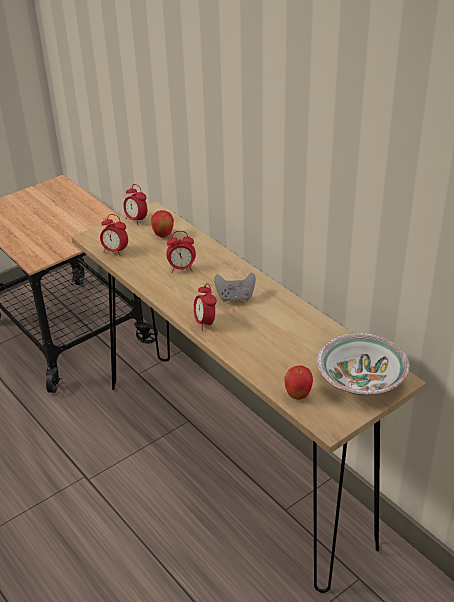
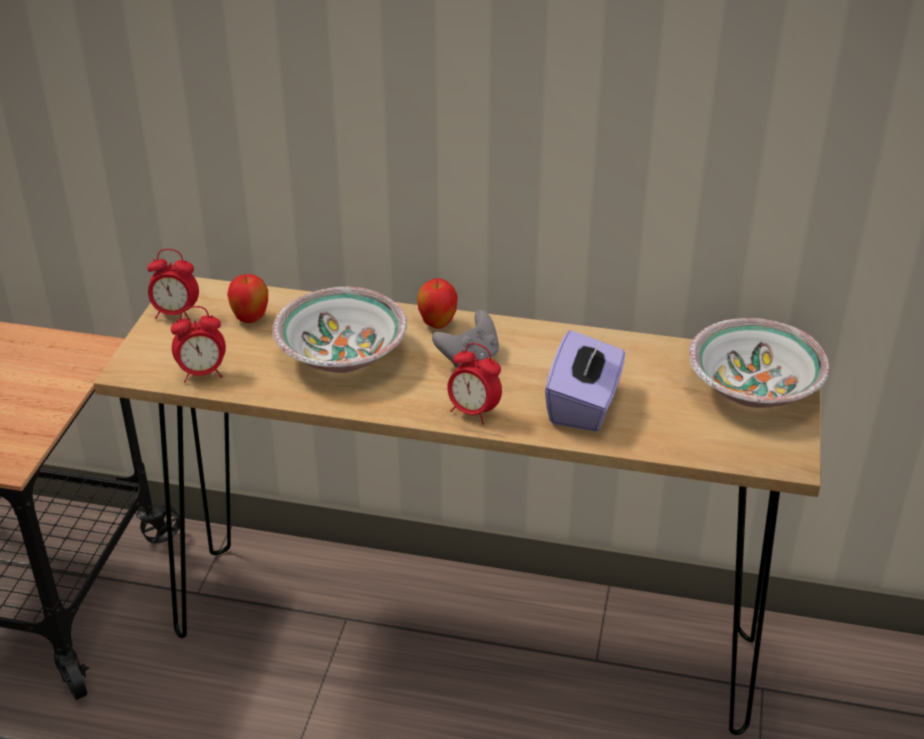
camera: 40 degrees left, 0 degrees up
alarm clock [166,231,196,273] -> bowl [272,287,407,373]
apple [284,366,313,400] -> apple moved to [417,278,458,329]
none -> purple tissue box [545,330,625,432]

